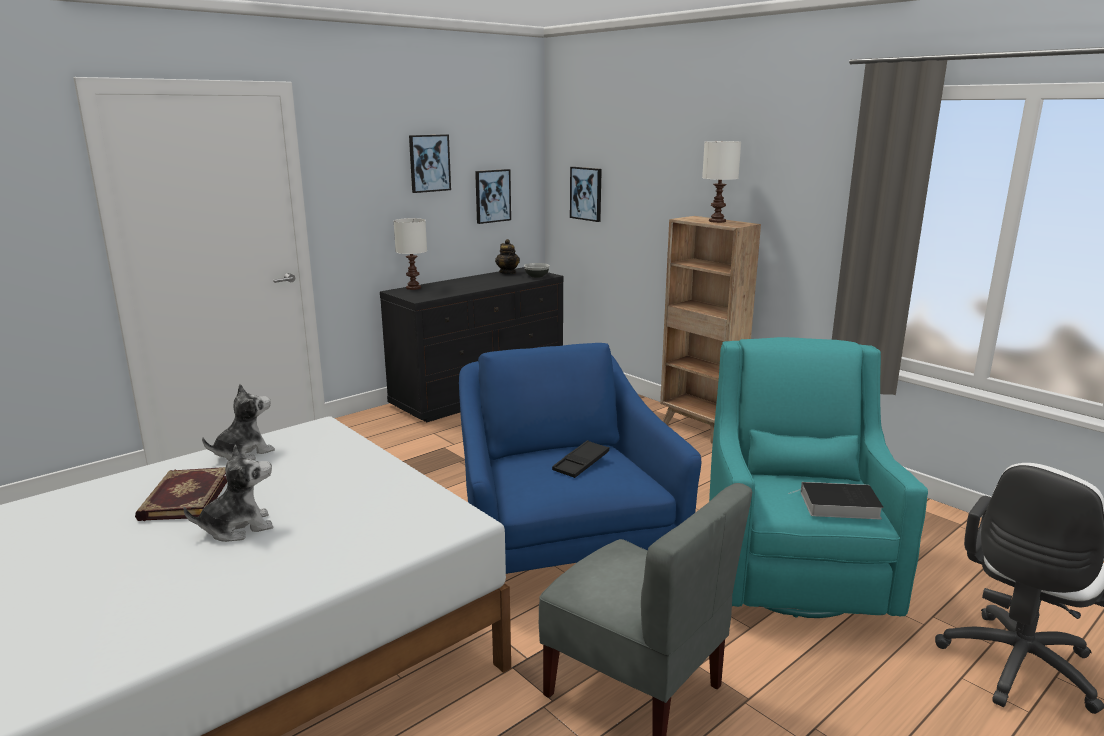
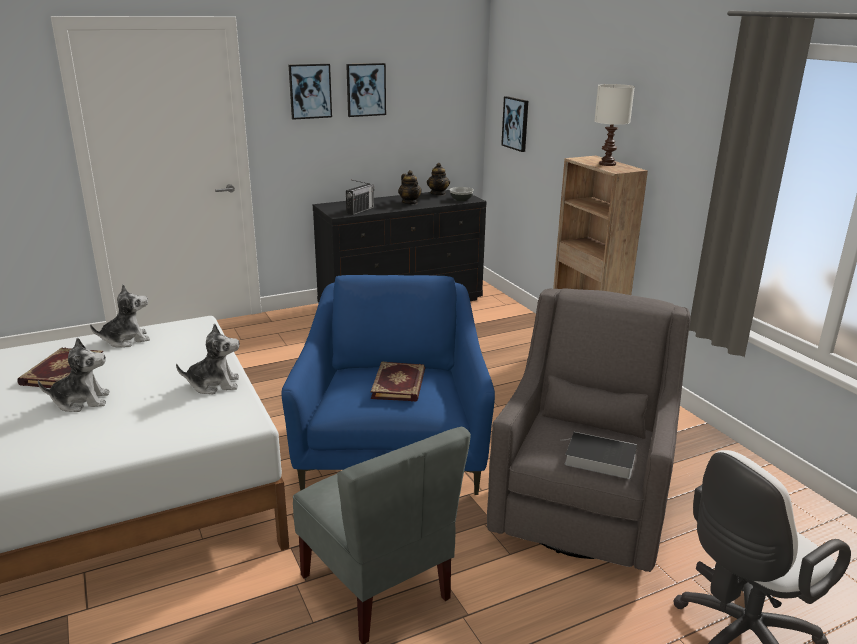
camera: 15 degrees right, 5 degrees up
white table lamp [394,218,427,290] -> none
picture [475,169,511,224] -> picture moved to [289,64,332,120]
black tray [552,440,609,478] -> book [371,362,425,402]
turquoise armchair [709,337,928,618] -> grey armchair [487,288,691,572]
none -> plush toy [176,323,239,394]
none -> radio [346,179,375,215]
none -> teapot [398,170,422,205]

